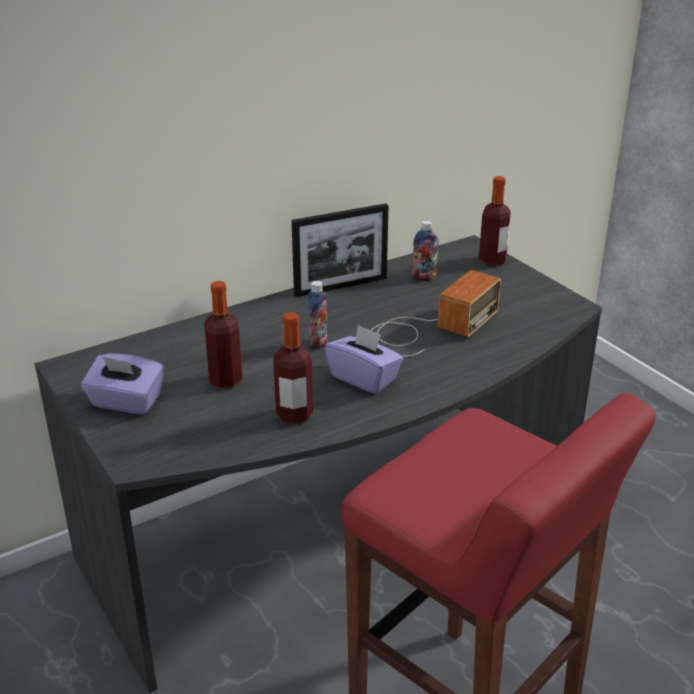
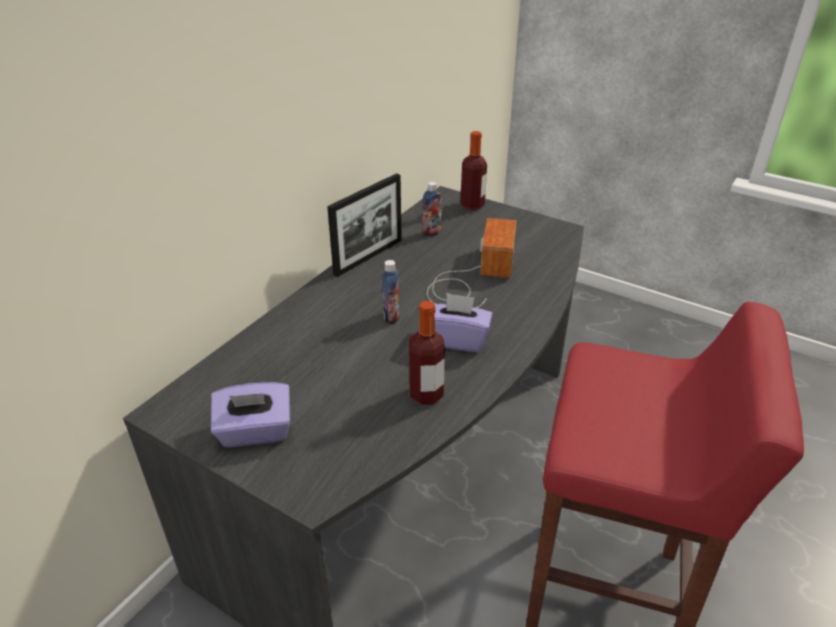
camera: 25 degrees left, 5 degrees up
bottle [204,281,242,388] -> none

